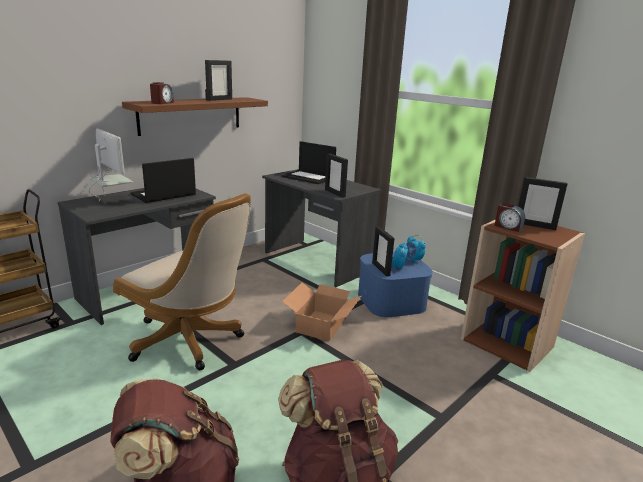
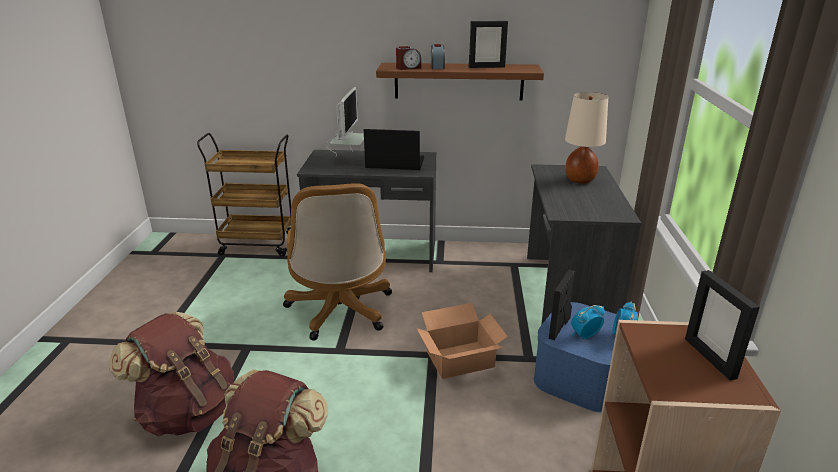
camera: 50 degrees right, 5 degrees up
laptop [282,141,336,184] -> beige table lamp [565,92,608,184]
picture frame [325,153,348,198] -> none
alarm clock [495,203,525,232] -> alarm clock moved to [431,44,445,69]

